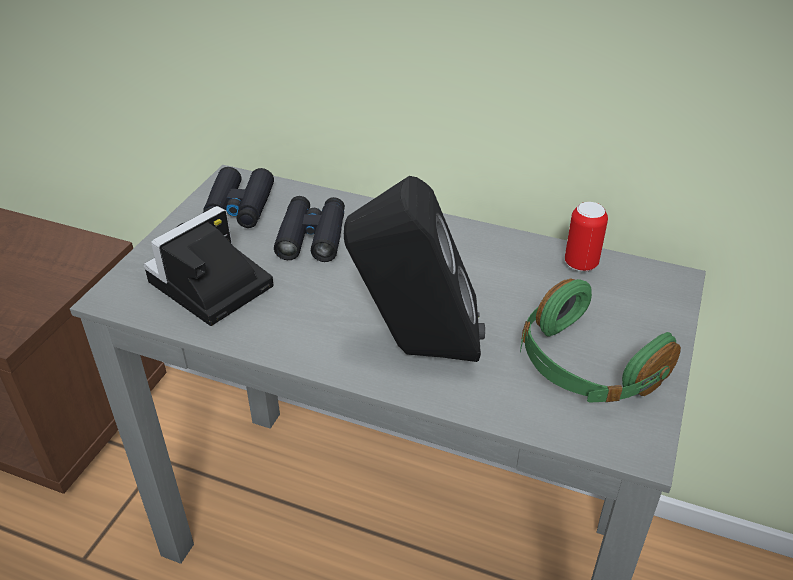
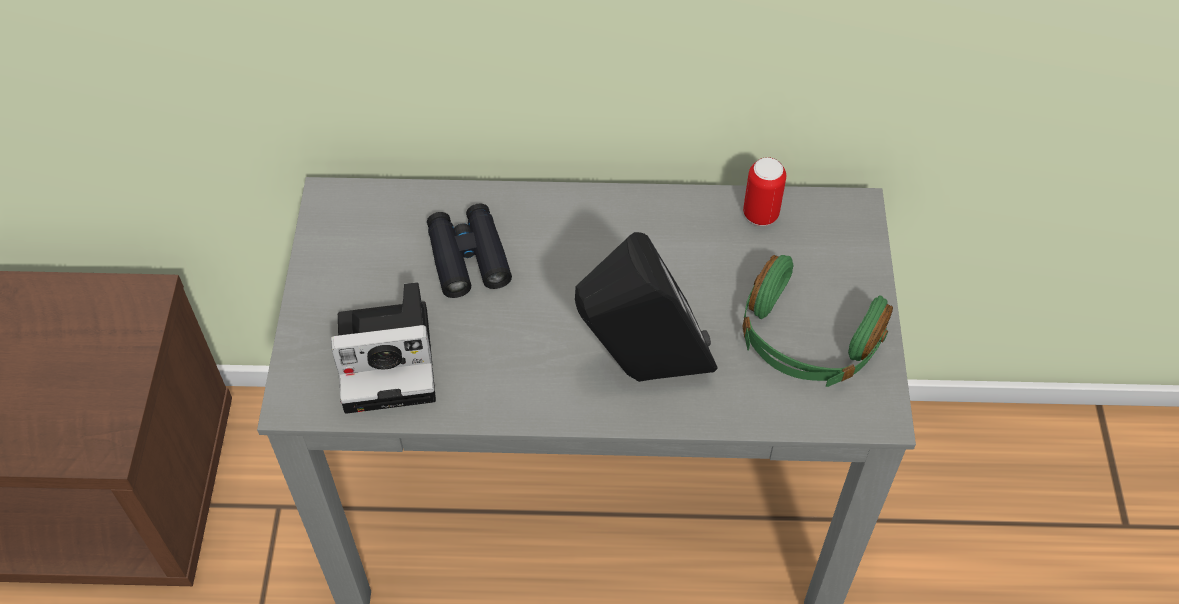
camera: 20 degrees left, 15 degrees up
camera [144,206,274,326] -> camera turned 120 degrees counterclockwise [331,282,436,414]
black binoculars [203,167,274,228] -> none

